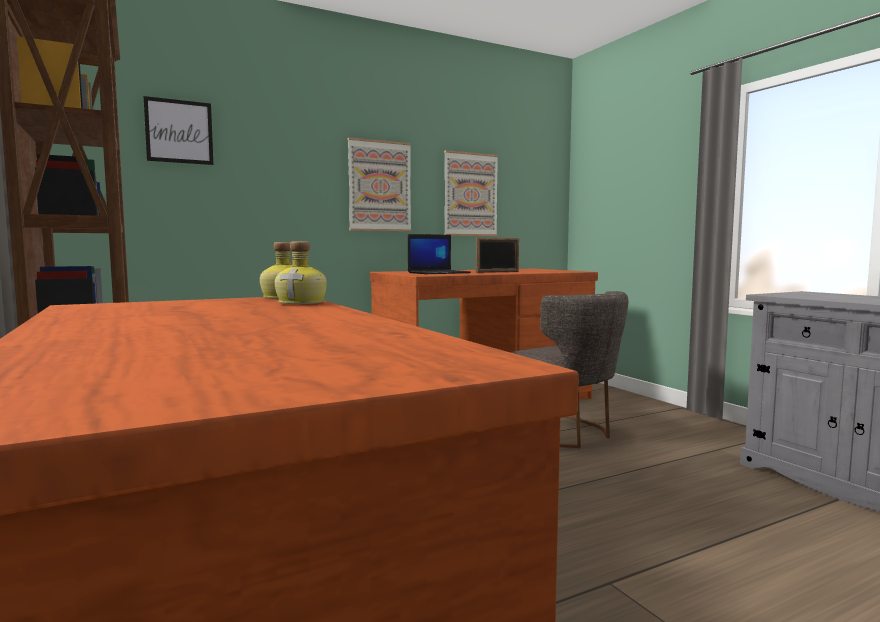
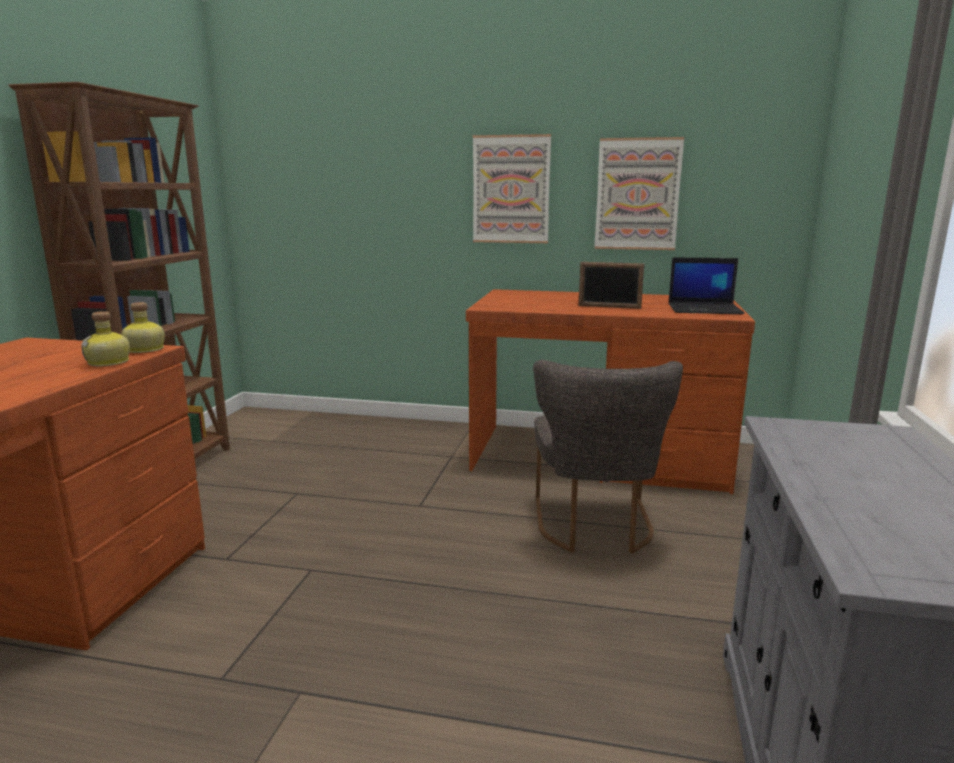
camera: 40 degrees right, 10 degrees up
picture [143,96,213,165] -> none
laptop [408,234,471,274] -> laptop moved to [668,257,744,314]

